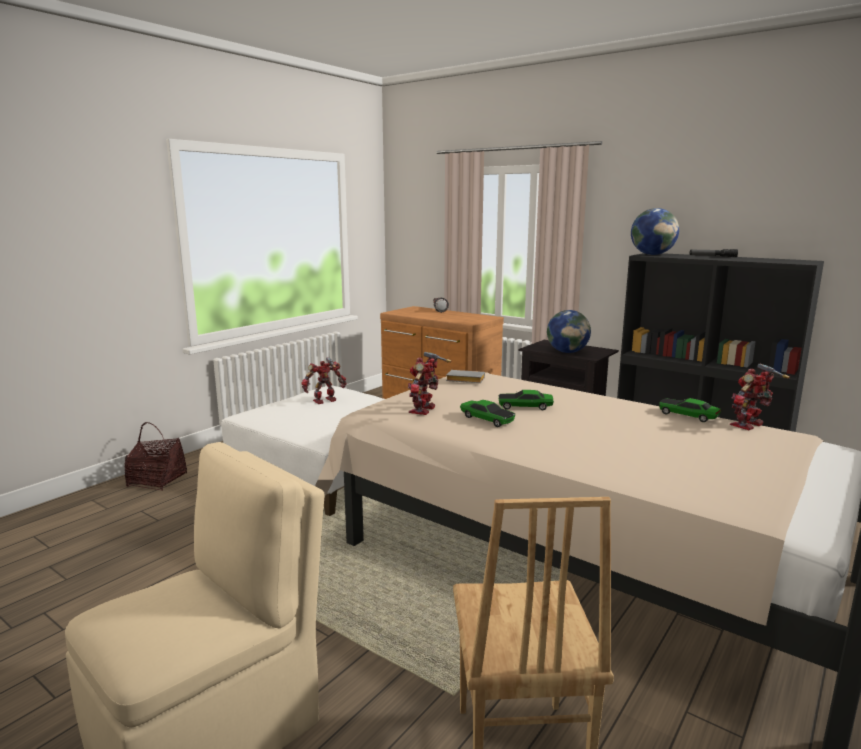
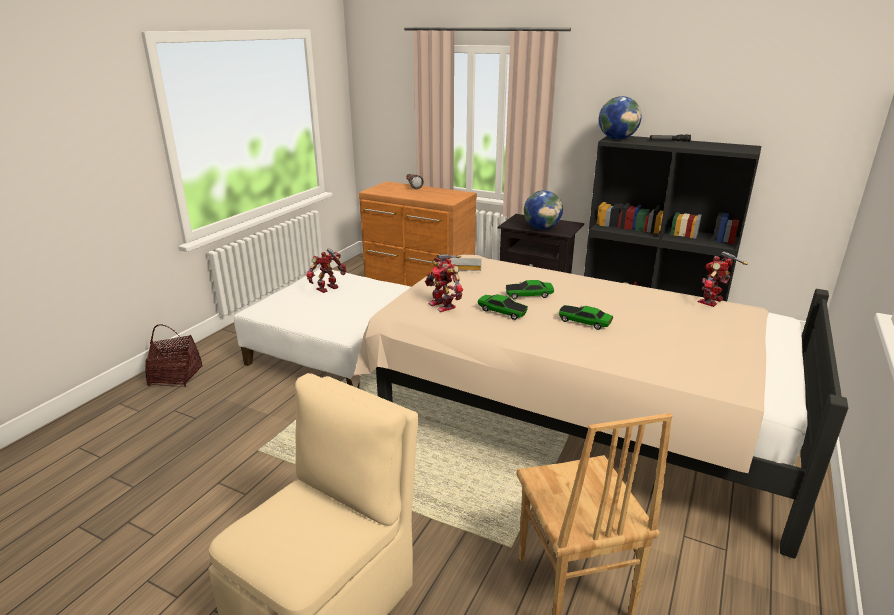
camera: 10 degrees left, 10 degrees up
toy robot [408,352,452,415] -> toy robot turned 45 degrees counterclockwise [425,254,463,312]
toy car [659,398,721,422] -> toy car moved to [559,305,613,330]

